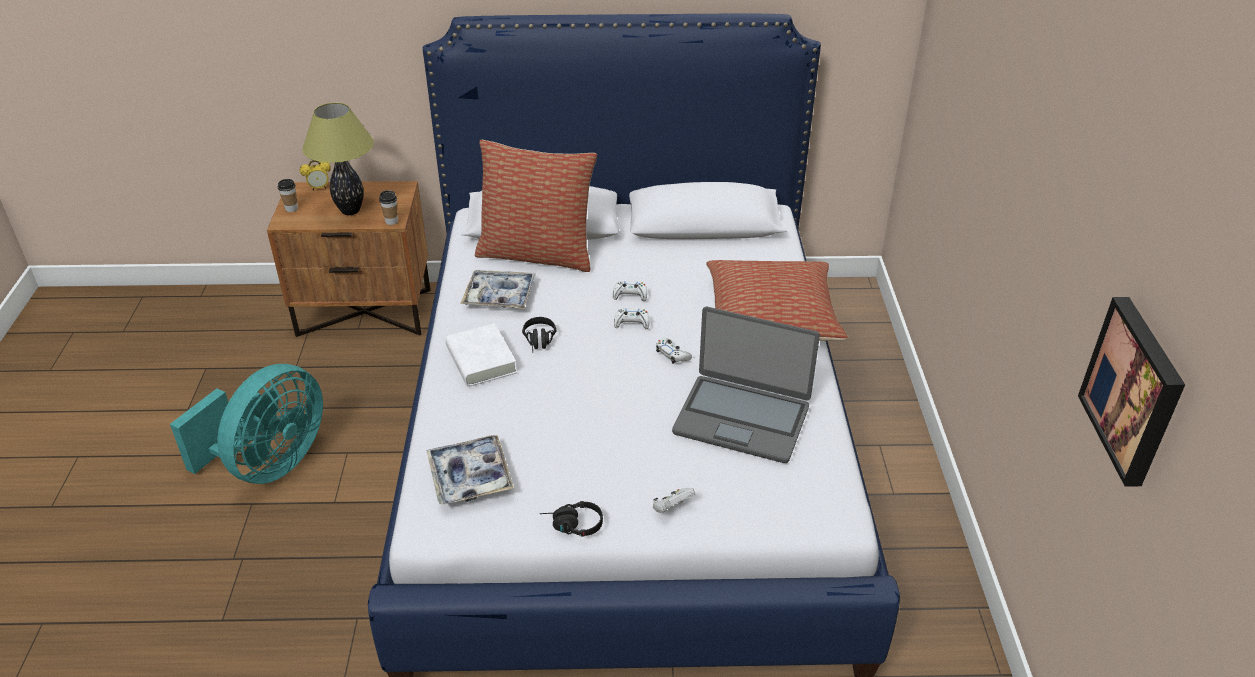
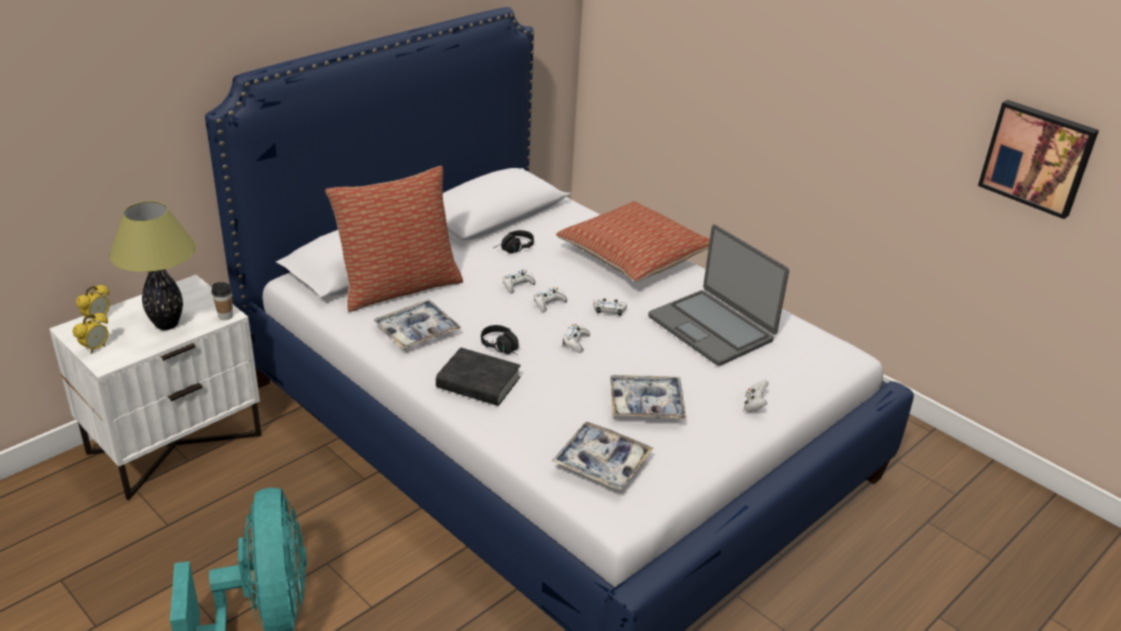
camera: 45 degrees left, 5 degrees down
brown nightstand [267,181,431,337] -> white nightstand [50,275,262,500]
cup [278,179,298,212] -> alarm clock [72,312,108,354]
white book [445,323,517,387] -> black book [436,347,521,406]
black headphones [540,501,603,537] -> black headphones moved to [493,230,534,254]
laptop [672,307,820,463] -> laptop turned 75 degrees clockwise [648,225,789,366]
none -> white game controller [563,324,590,353]
none -> tray [610,375,686,419]

